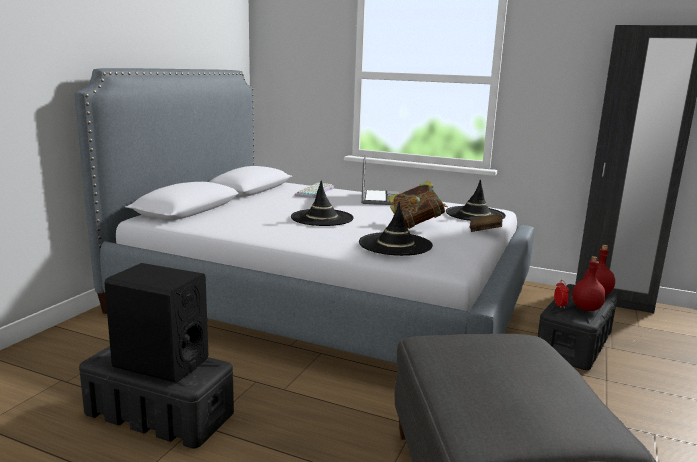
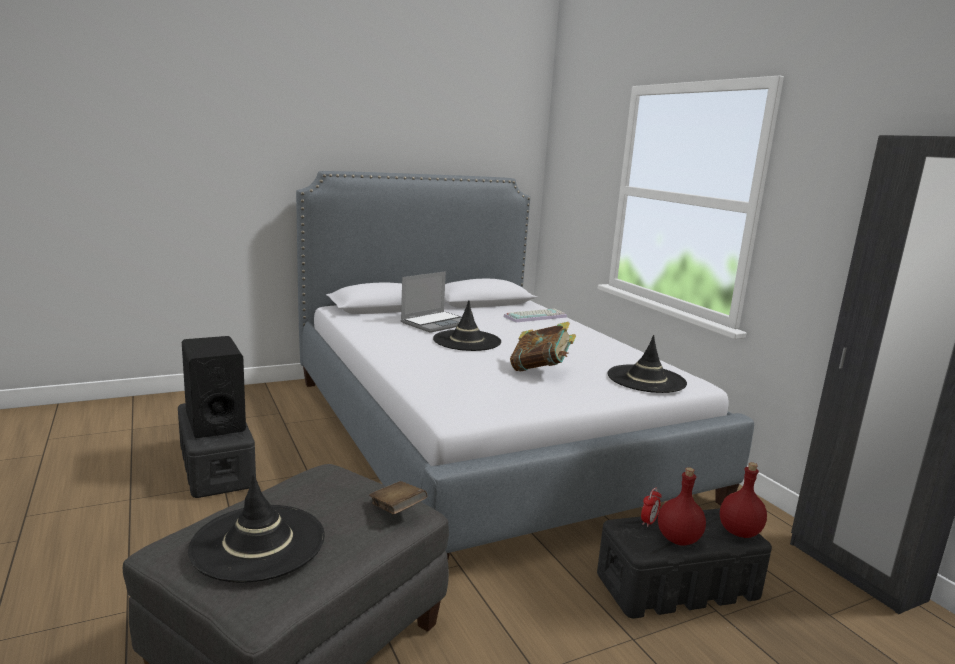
camera: 40 degrees right, 0 degrees up
black hat [359,201,433,256] -> black hat moved to [188,474,325,582]
laptop [361,155,399,205] -> laptop moved to [401,271,462,333]
brown book [470,214,502,232] -> brown book moved to [369,481,427,515]

